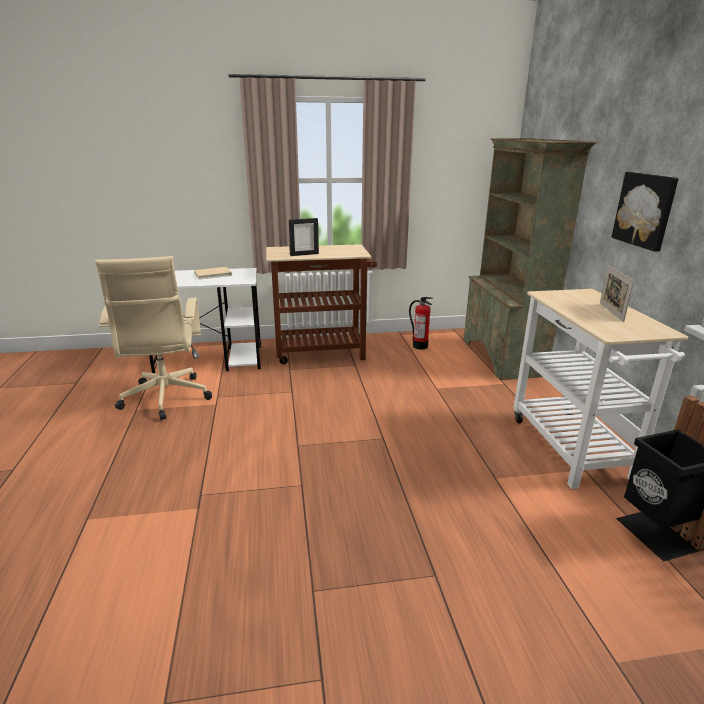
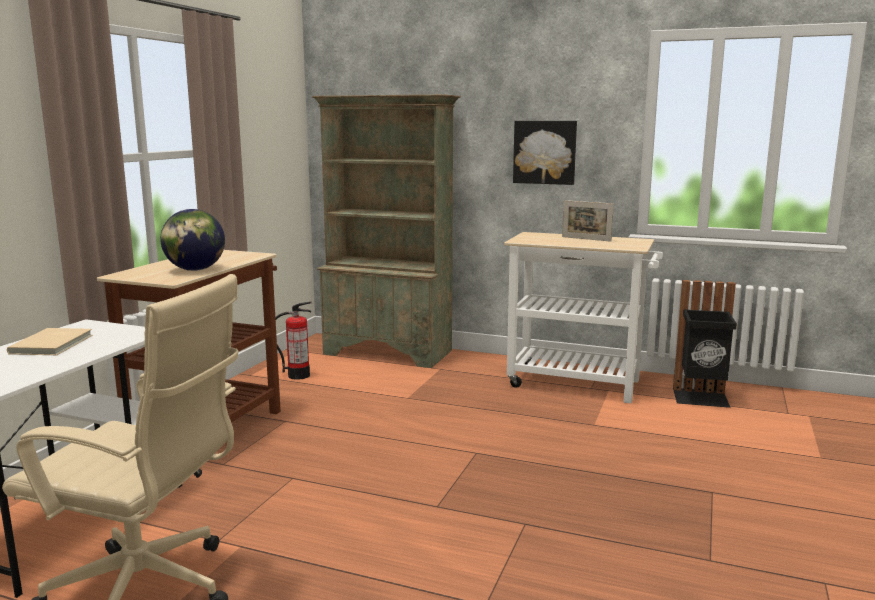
camera: 60 degrees left, 10 degrees down
picture frame [289,218,319,256] -> globe [160,209,225,271]

